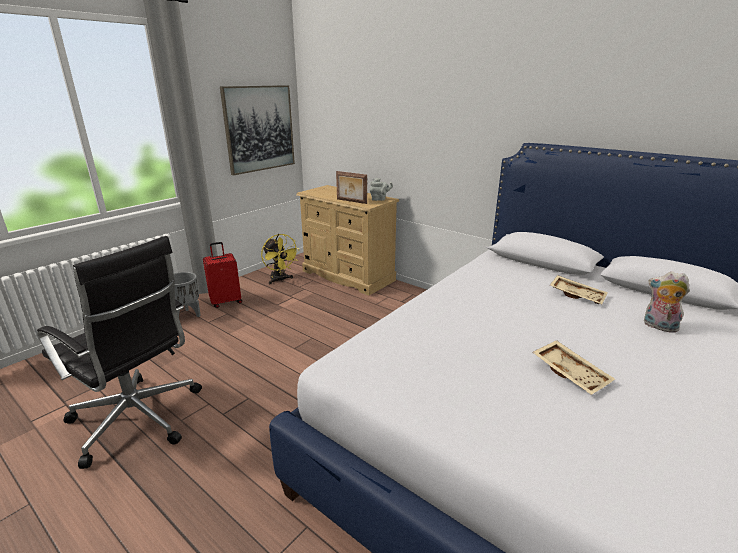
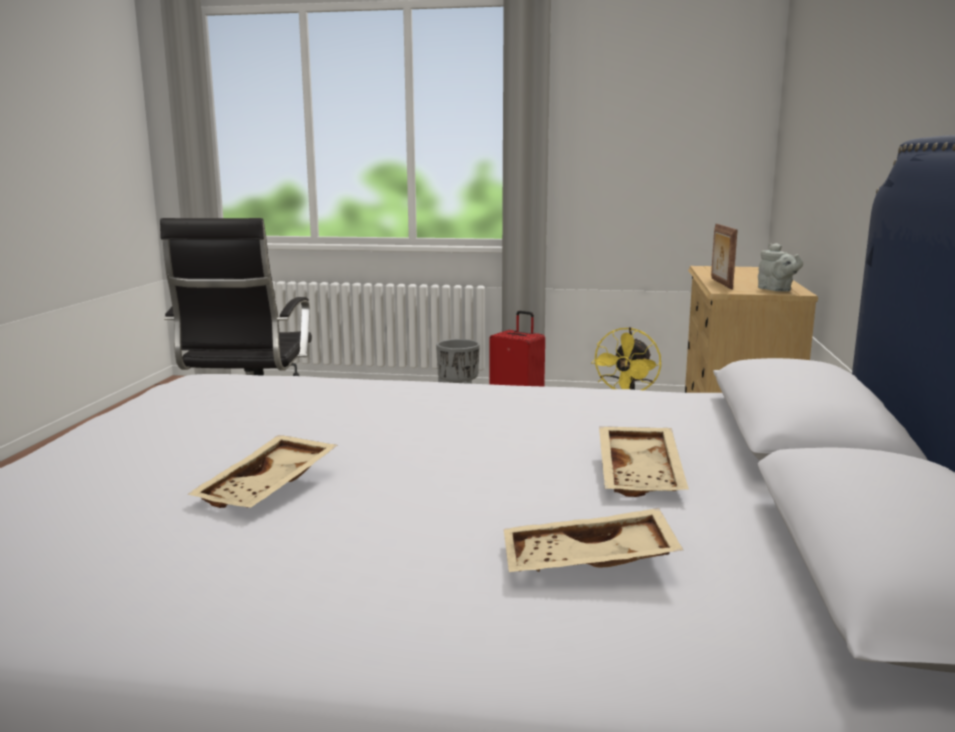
camera: 60 degrees right, 10 degrees down
picture [220,85,295,175] -> none
plush toy [644,271,690,333] -> beige tray [504,508,683,572]

